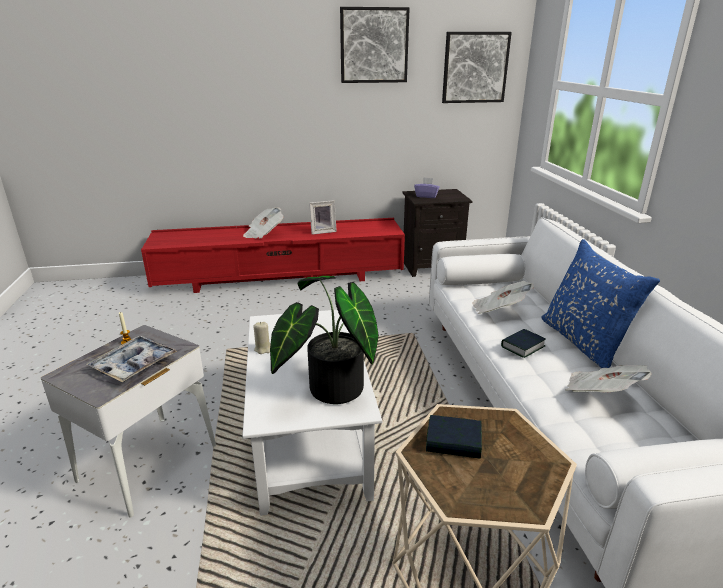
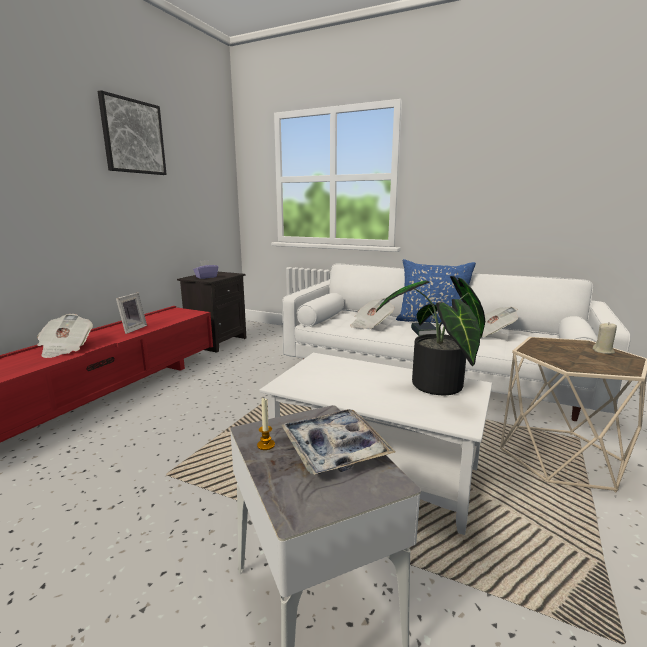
camera: 55 degrees left, 10 degrees down
beige candle [254,322,271,354] -> beige candle moved to [593,322,617,354]
book [426,415,482,459] -> none
picture [442,32,512,103] -> none

